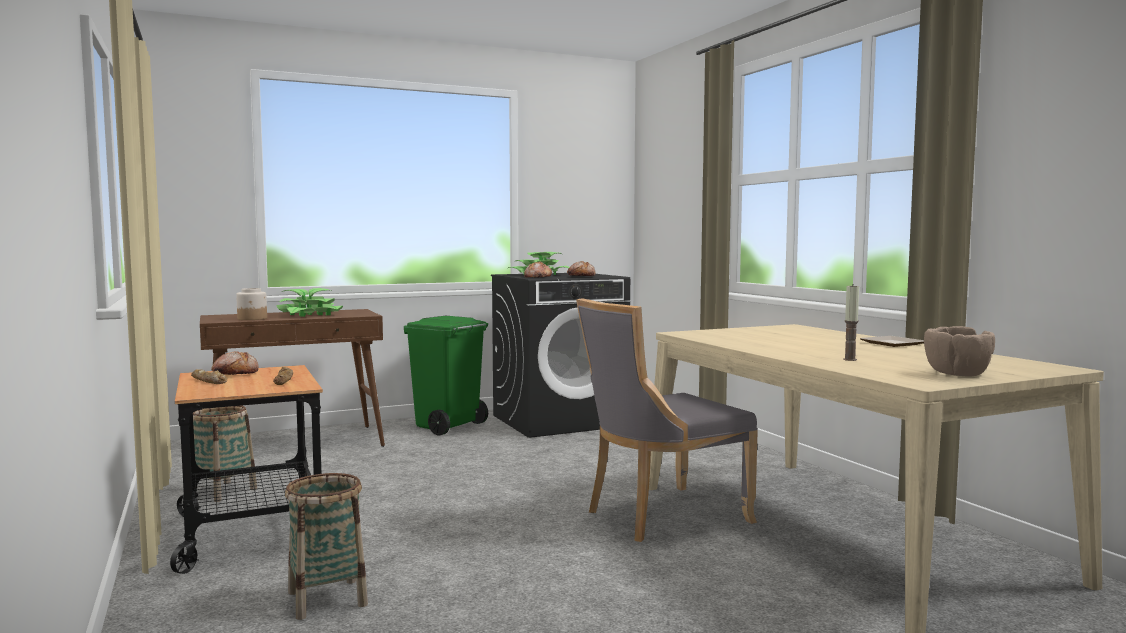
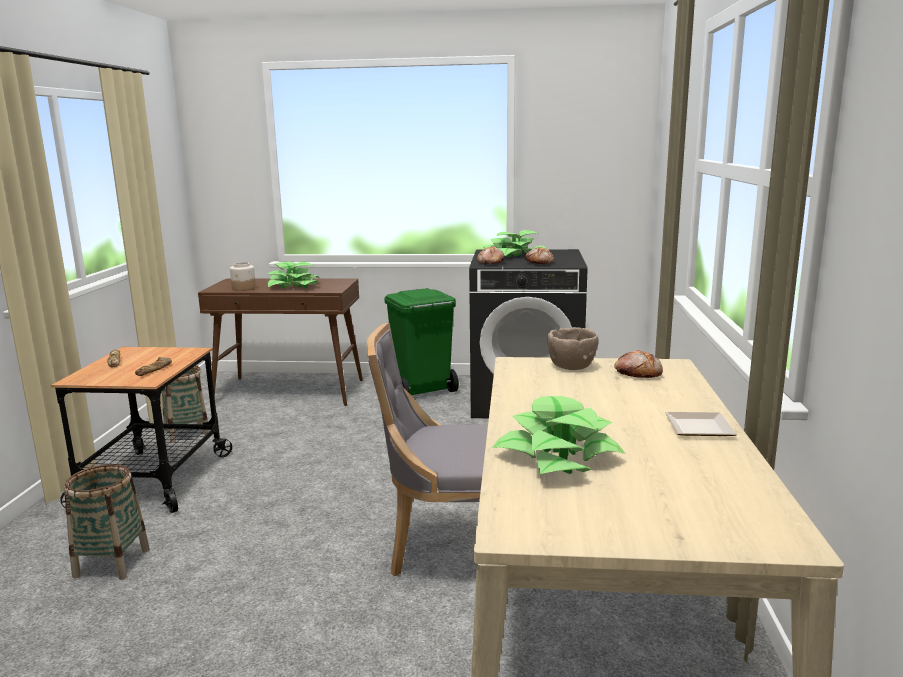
camera: 30 degrees right, 10 degrees up
bread [211,351,259,375] -> bread moved to [614,350,663,378]
candle [843,285,859,361] -> potted plant [492,396,626,474]
brown bowl [924,326,995,377] -> brown bowl moved to [547,327,599,370]

